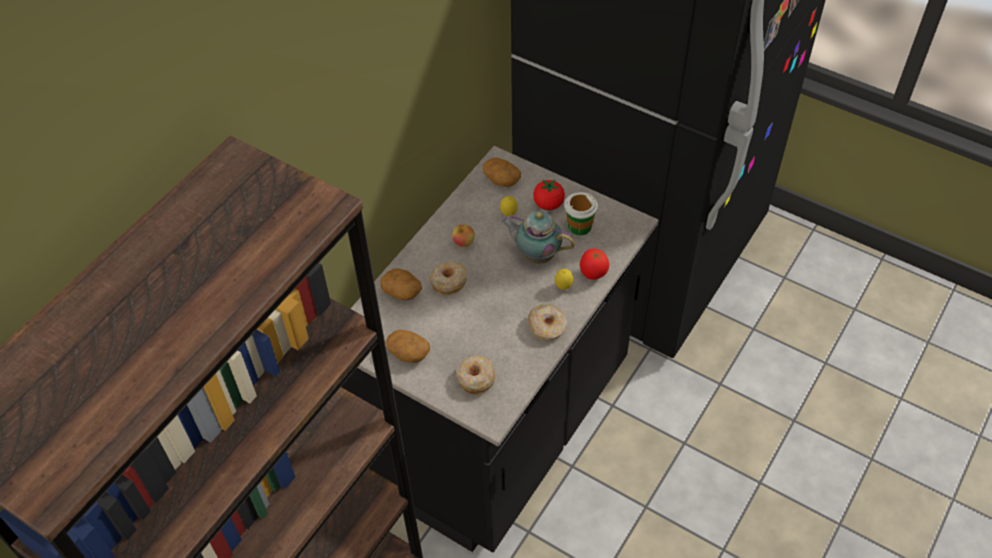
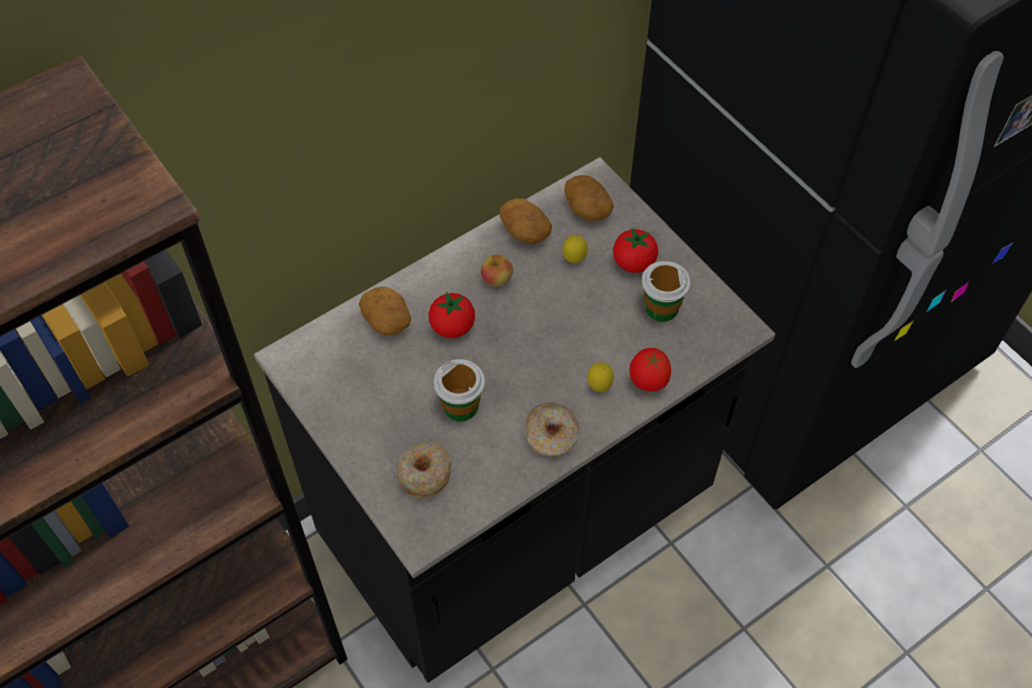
camera: 20 degrees right, 5 degrees up
potato [385,330,430,363] -> potato moved to [500,199,552,245]
donut [430,262,468,295] -> tomato [429,292,475,338]
teapot [501,211,575,264] -> none
none -> cup [434,359,485,422]

